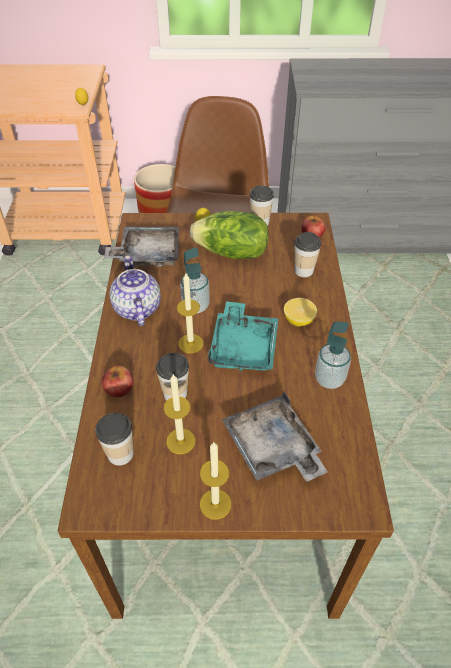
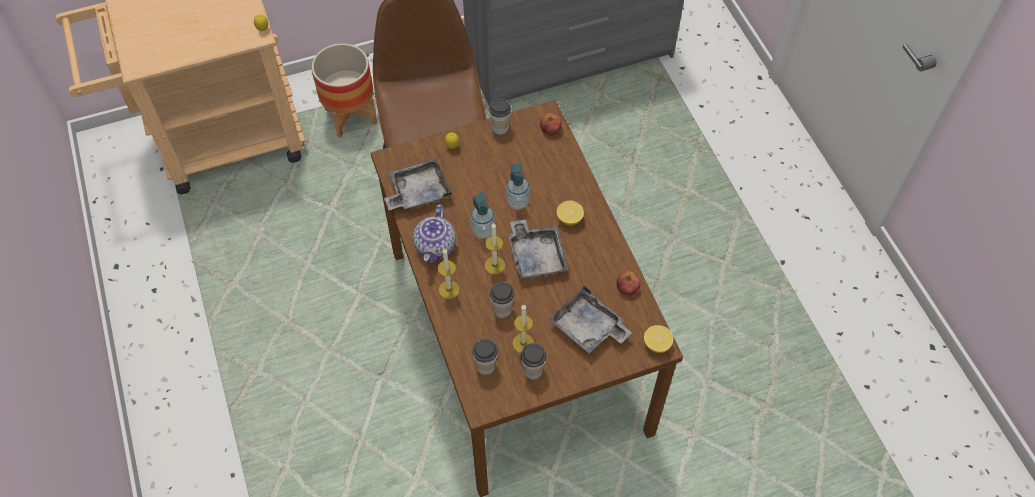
camera: 20 degrees left, 10 degrees up
apple [102,366,134,397] -> apple moved to [616,271,640,295]
teapot [109,256,161,326] -> teapot turned 135 degrees counterclockwise [413,204,456,264]
lettuce [190,211,269,259] -> none
candle [200,442,231,520] -> candle moved to [437,248,460,299]
turquoise tray [208,301,279,371] -> grey tray [508,219,568,280]
cup [294,232,321,277] -> cup moved to [521,343,546,379]
soap dispenser [315,321,351,389] -> soap dispenser moved to [506,163,530,210]
none -> lemon [644,325,673,353]

